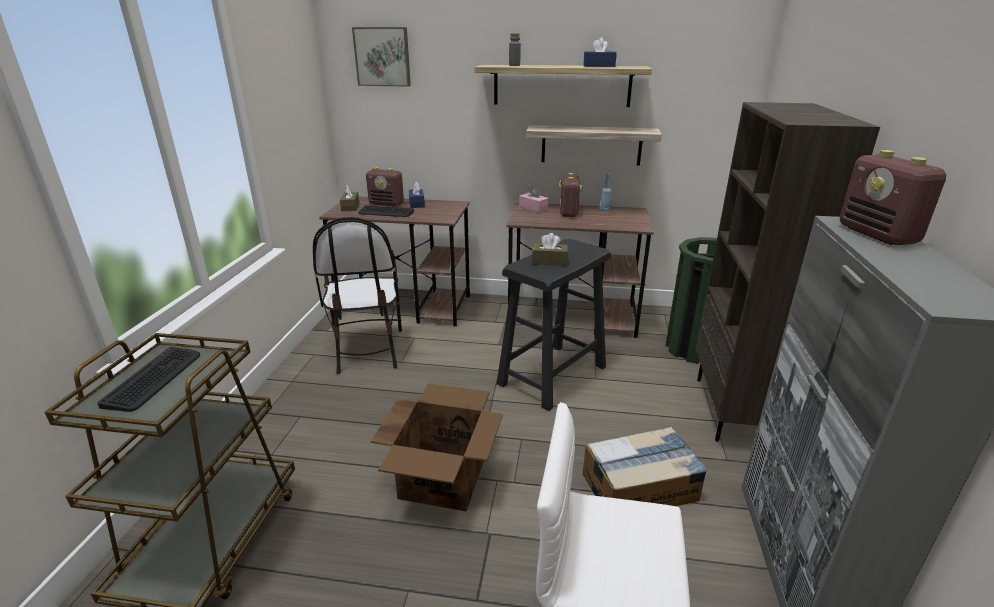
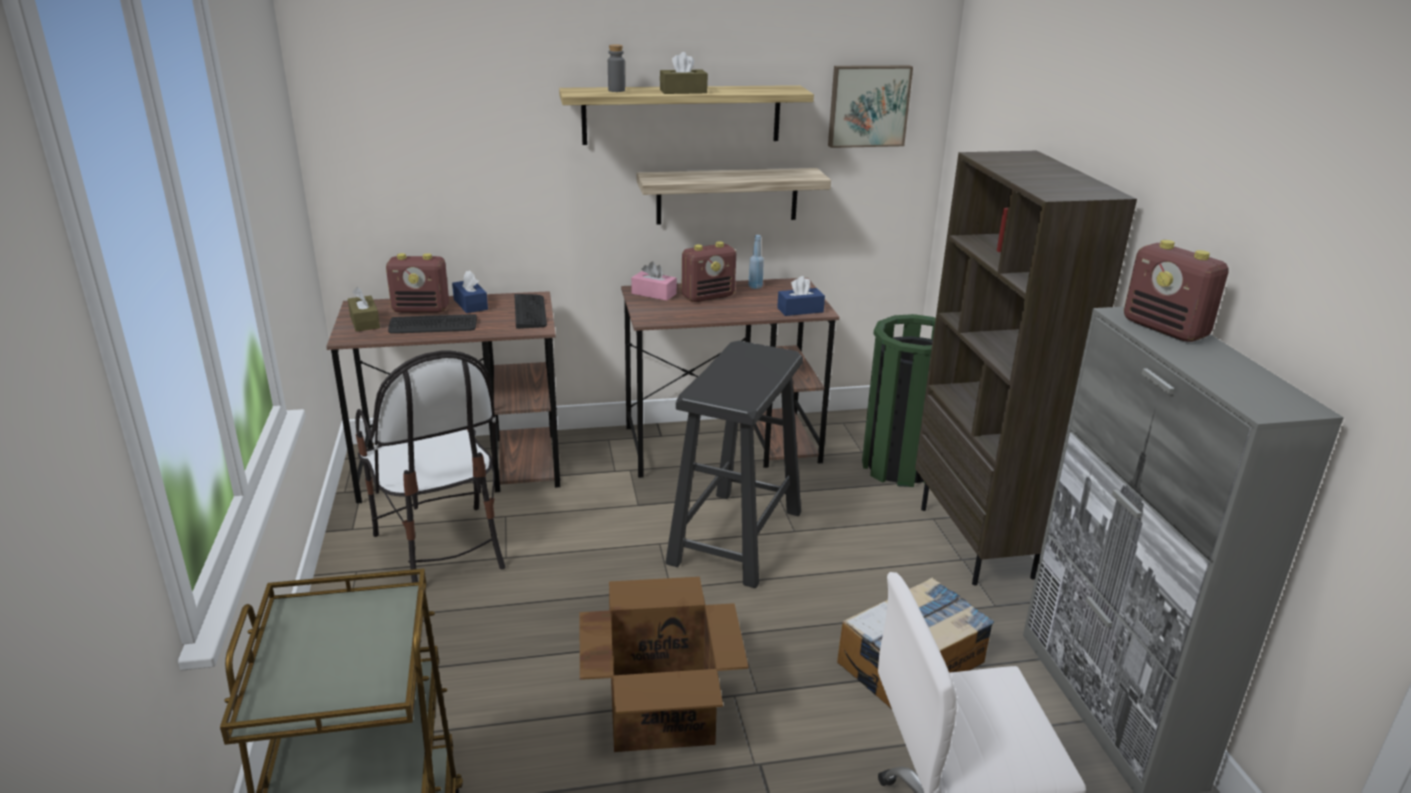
camera: 20 degrees left, 0 degrees up
keyboard [97,347,200,412] -> keyboard moved to [515,294,547,329]
picture [352,27,411,87] -> picture moved to [828,65,913,148]
brown tissue box [532,233,568,266] -> brown tissue box moved to [660,52,708,94]
radio [559,173,582,217] -> radio turned 75 degrees clockwise [681,241,736,302]
blue tissue box [584,38,617,67] -> blue tissue box moved to [777,276,825,316]

